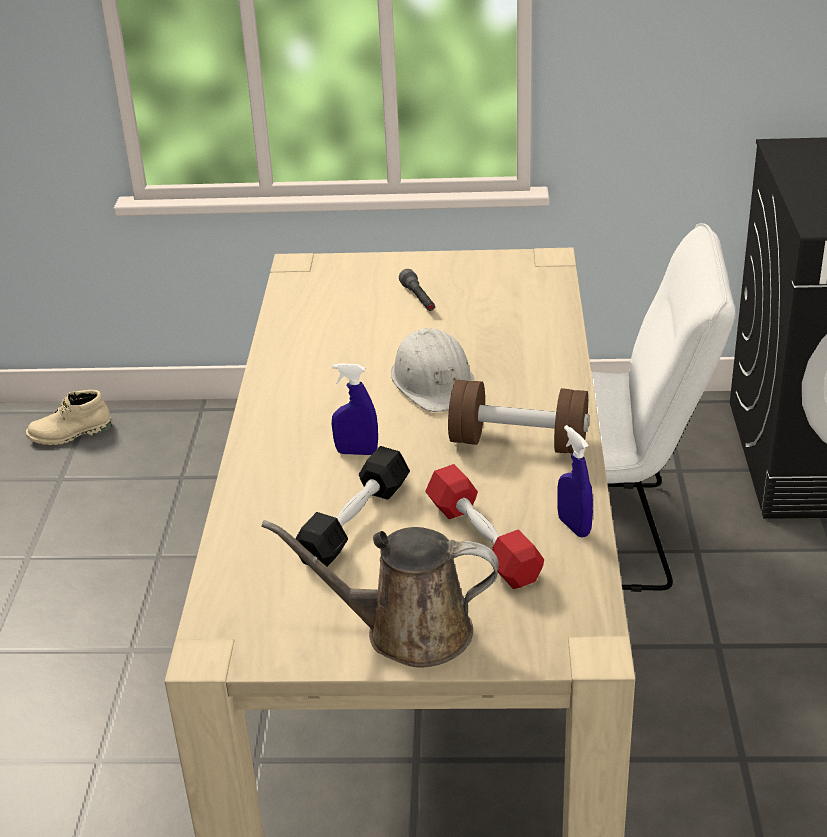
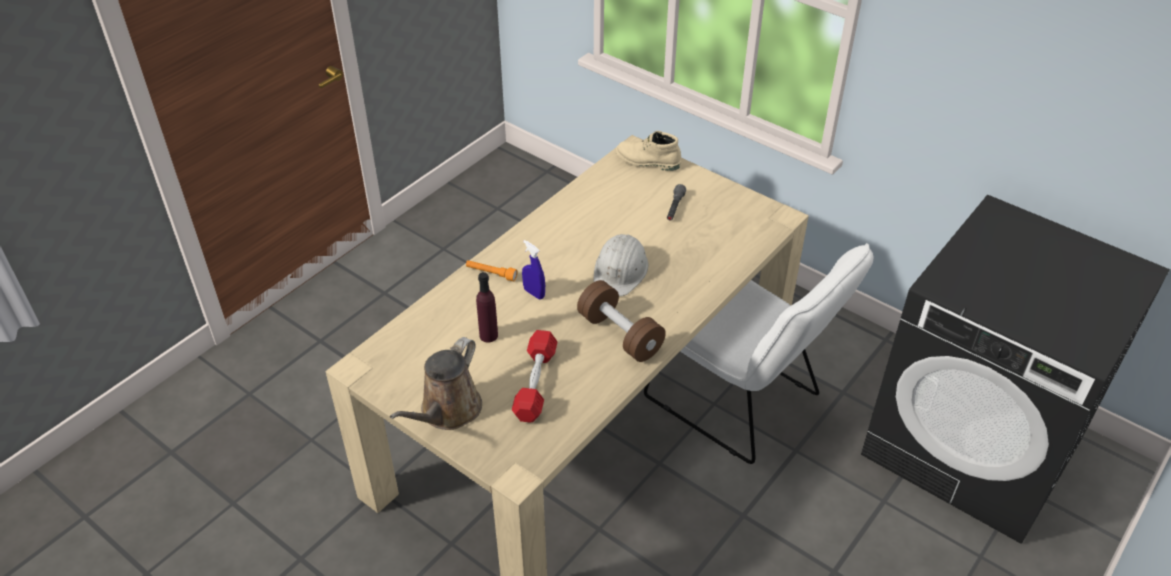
camera: 35 degrees right, 10 degrees up
beige boot [26,390,112,445] -> beige boot moved to [616,131,681,171]
brown watering can [261,520,499,667] -> brown watering can turned 105 degrees counterclockwise [390,337,482,430]
black dumbbell [295,446,410,567] -> purple bottle [476,272,498,343]
blue spray bottle [557,425,593,538] -> none
none -> orange flashlight [466,260,518,281]

